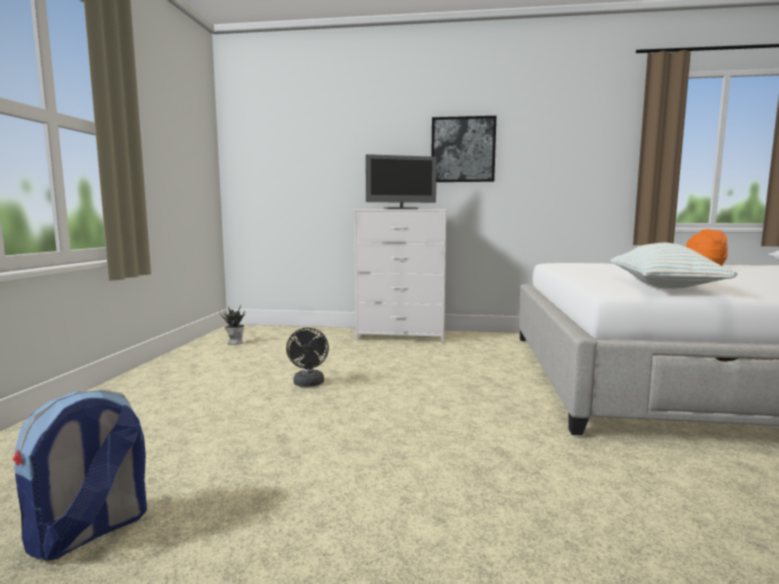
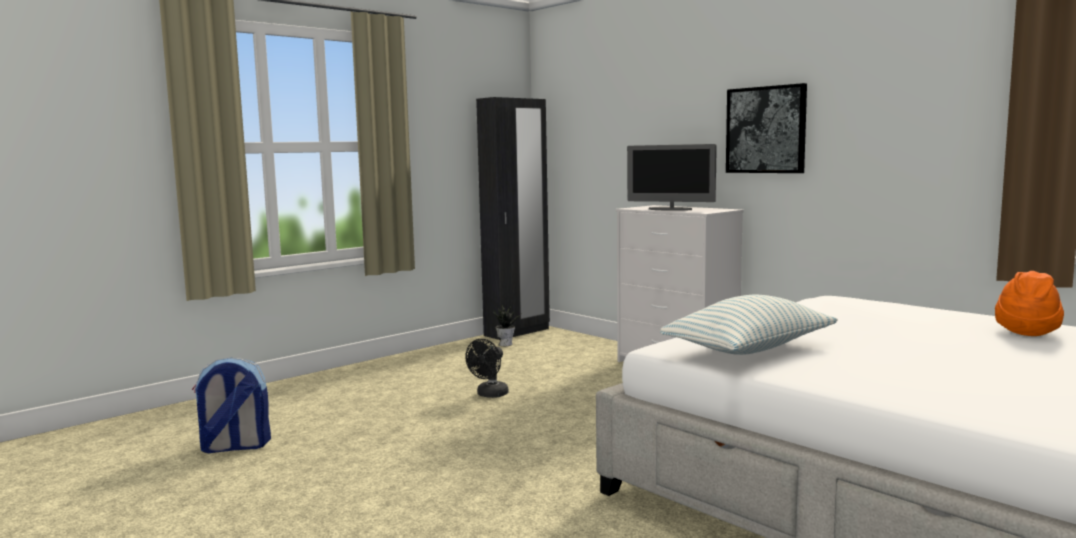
camera: 40 degrees right, 0 degrees up
none -> black wardrobe [476,97,550,340]

